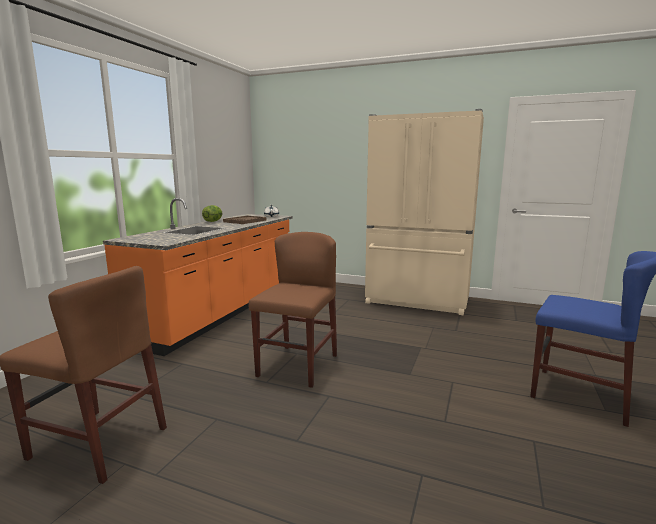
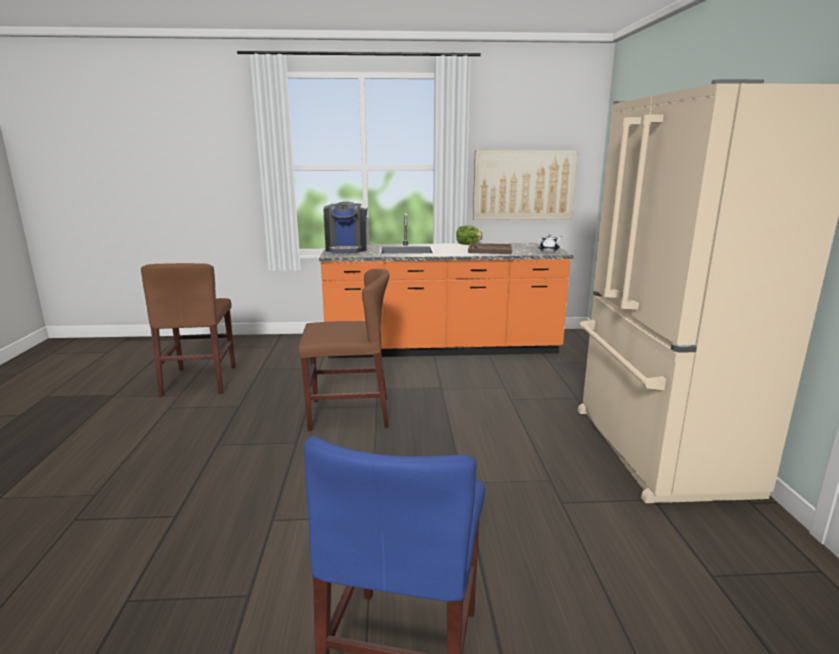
camera: 65 degrees right, 5 degrees up
none -> coffee machine [324,201,368,253]
none -> picture [473,150,578,220]

